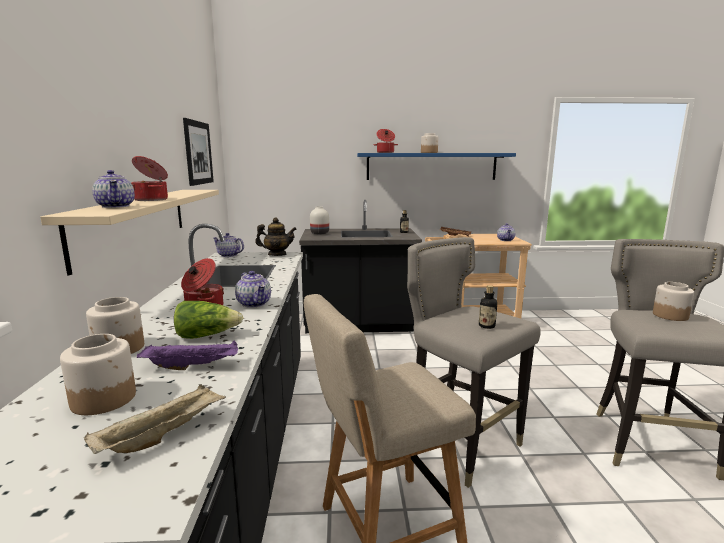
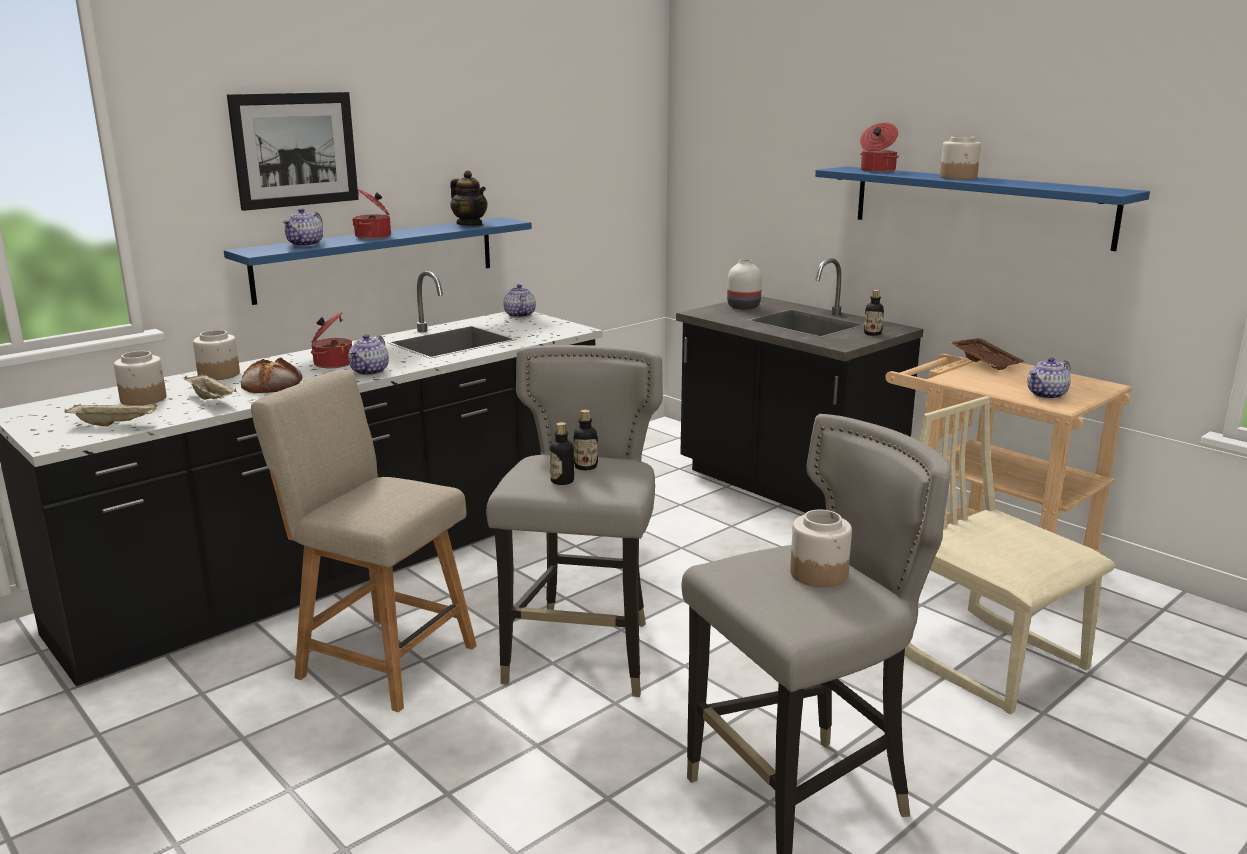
camera: 50 degrees right, 5 degrees up
beige shelf [40,190,219,275] -> blue shelf [224,217,532,305]
purple tray [137,340,238,370] -> beige tray [184,374,237,400]
lettuce [174,301,243,339] -> bread [241,357,302,393]
picture [183,118,214,186] -> picture moved to [227,92,359,211]
teapot [255,218,297,256] -> teapot moved to [450,170,488,226]
none -> bottle [573,410,598,470]
none -> beige chair [904,396,1115,715]

